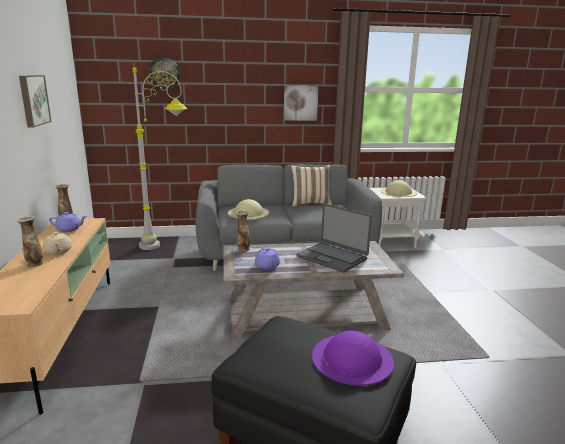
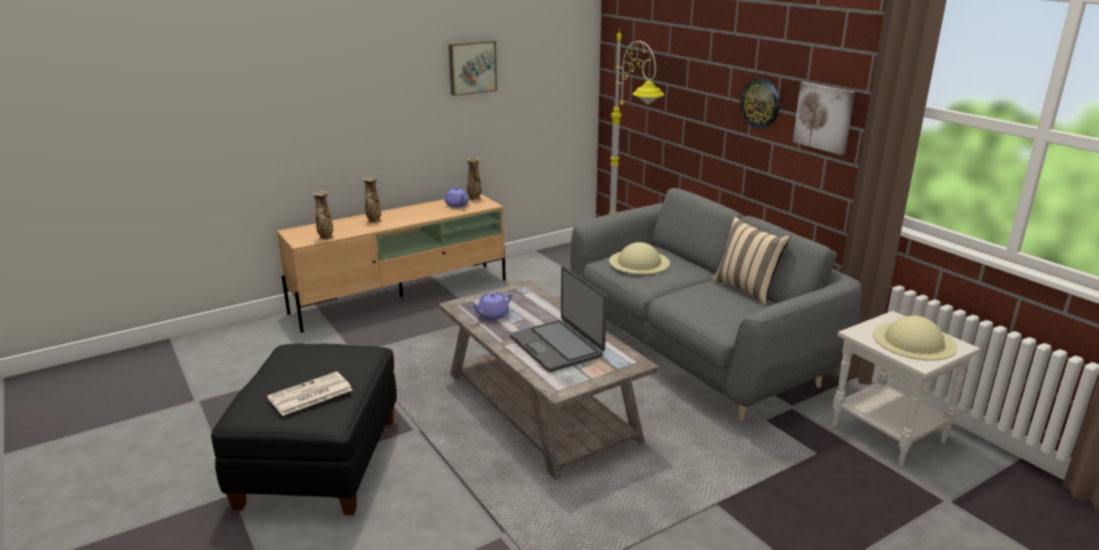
camera: 65 degrees right, 5 degrees up
beige teapot [43,232,72,255] -> none
wall clock [149,57,180,90] -> wall clock moved to [740,78,780,128]
vase [236,210,250,252] -> vase moved to [312,191,333,240]
laptop [297,203,372,273] -> laptop turned 45 degrees counterclockwise [510,266,607,372]
purple hat [312,331,394,386] -> newspaper [267,372,352,416]

